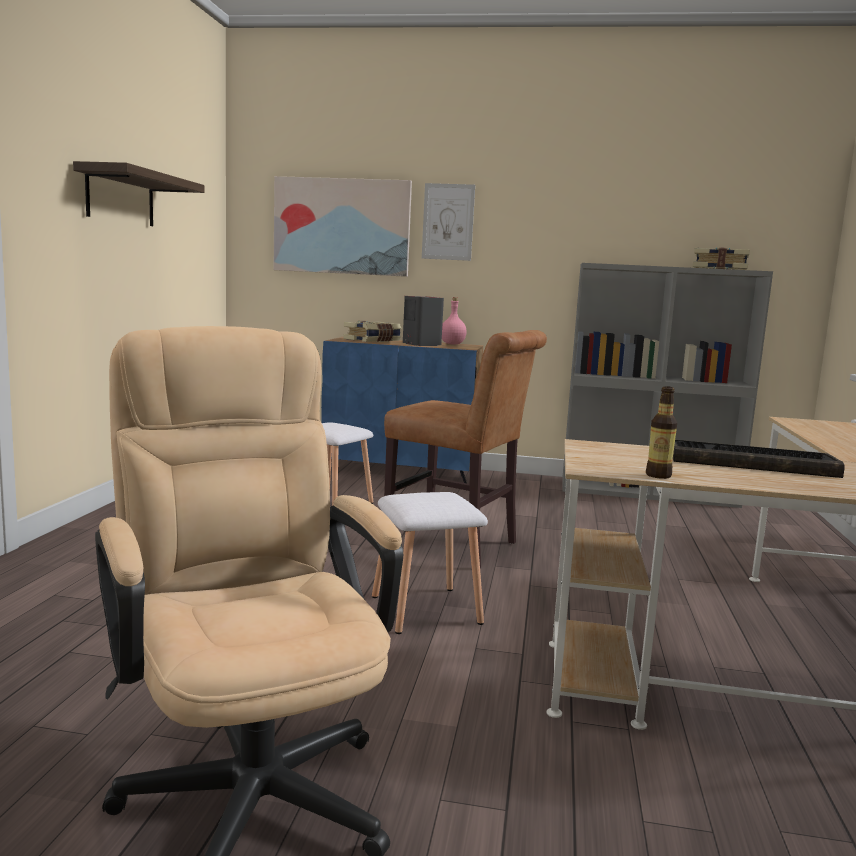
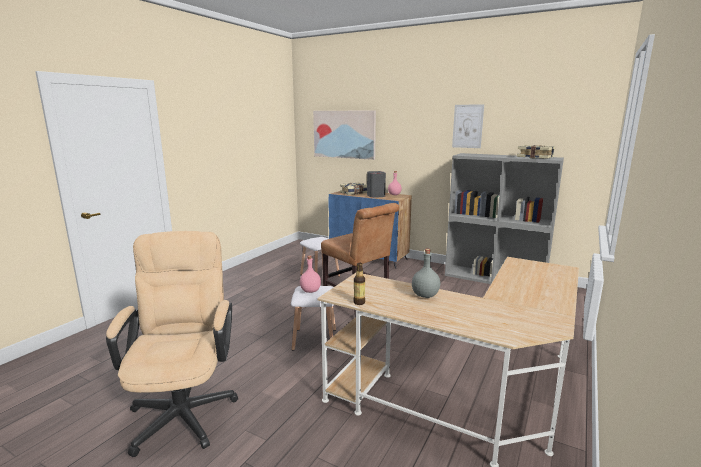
camera: 20 degrees right, 5 degrees up
shelf [73,161,205,226] -> none
picture [422,183,475,261] -> picture moved to [452,104,484,148]
keyboard [673,439,844,478] -> grey bottle [412,249,440,298]
none -> pink bottle [300,256,321,293]

